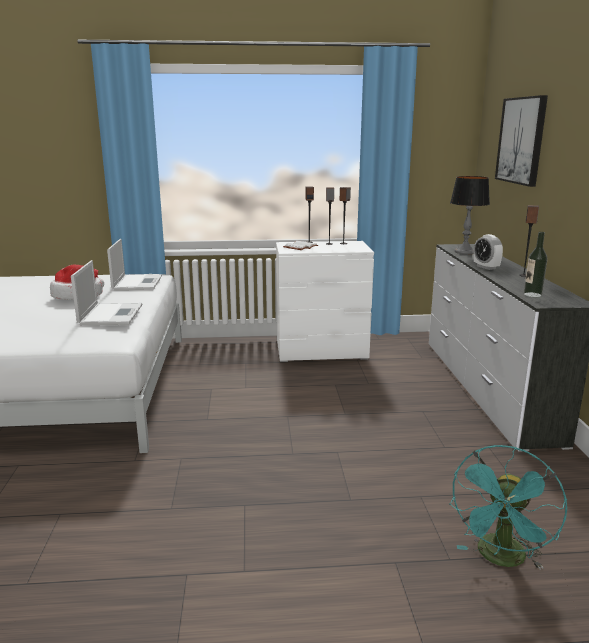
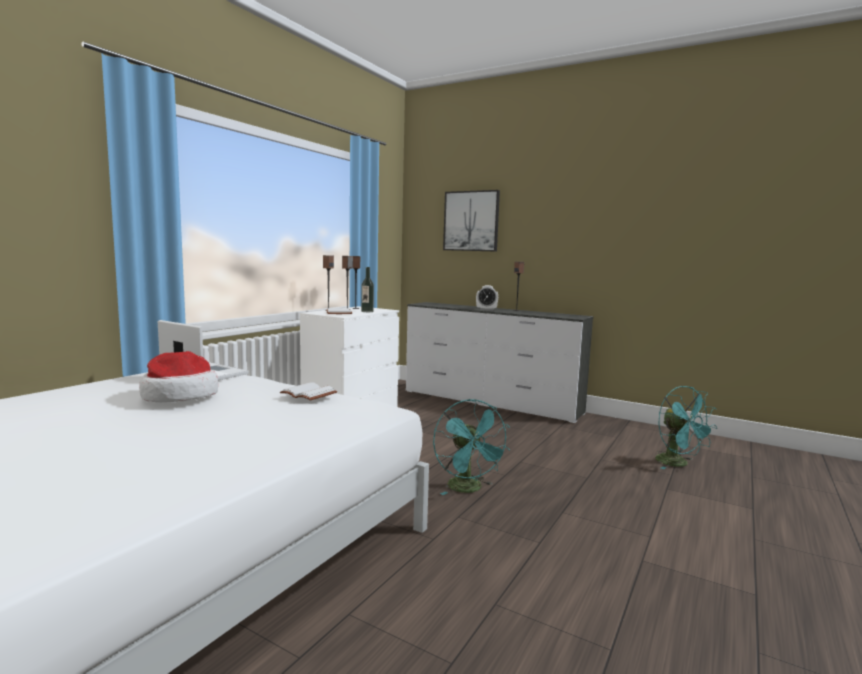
camera: 55 degrees left, 10 degrees down
laptop [71,260,142,325] -> white book [280,382,337,401]
table lamp [450,176,490,254] -> none
bottle [524,232,547,297] -> bottle moved to [361,267,374,312]
none -> turquoise fan [433,399,510,495]

